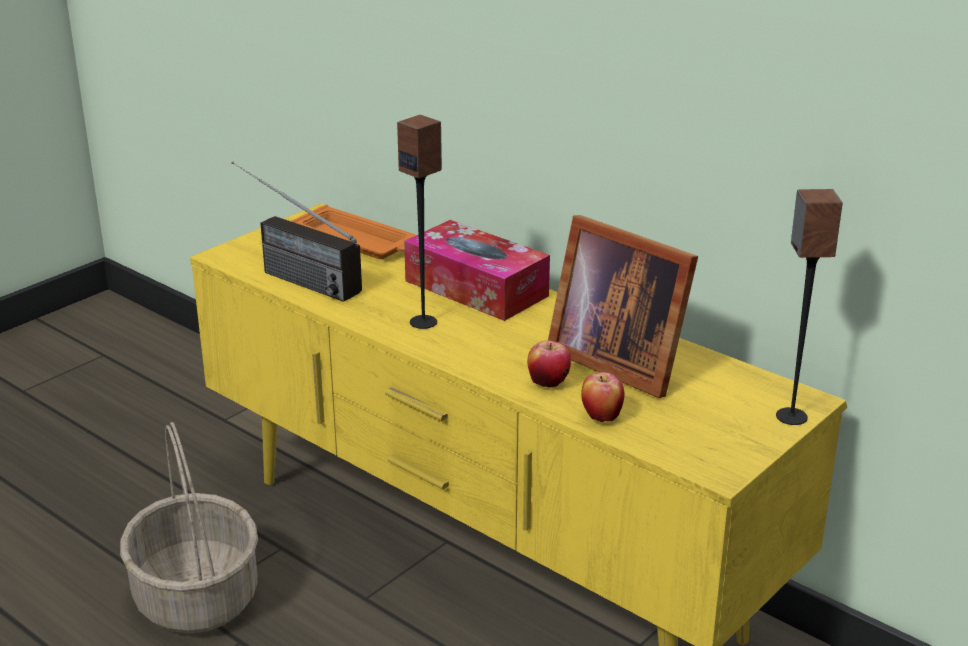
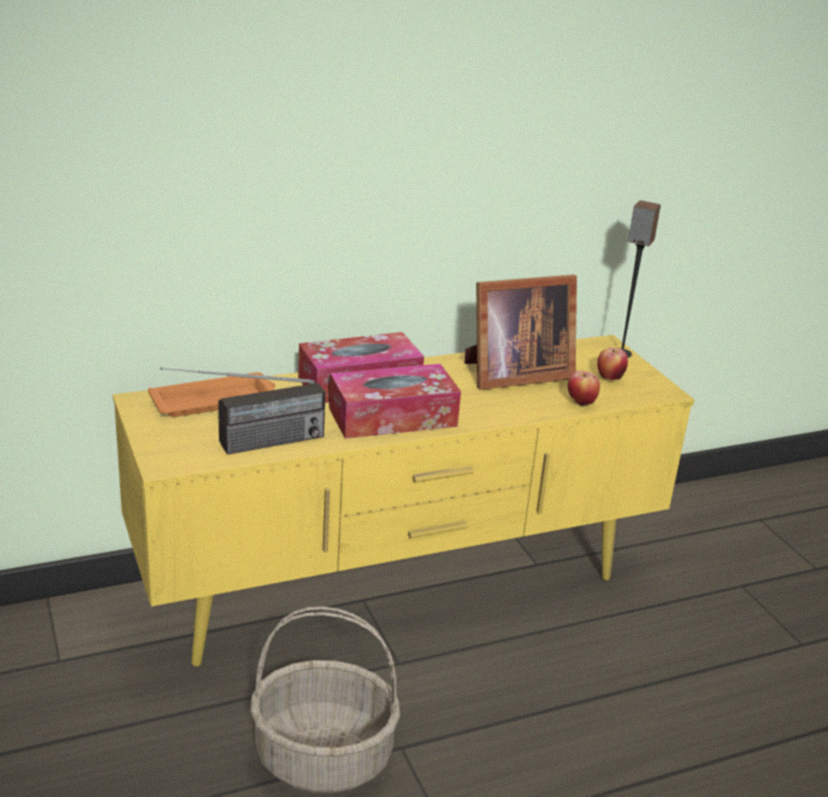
camera: 65 degrees left, 0 degrees up
speaker [397,115,442,329] -> tissue box [329,364,461,439]
apple [527,340,571,388] -> apple moved to [597,348,628,380]

